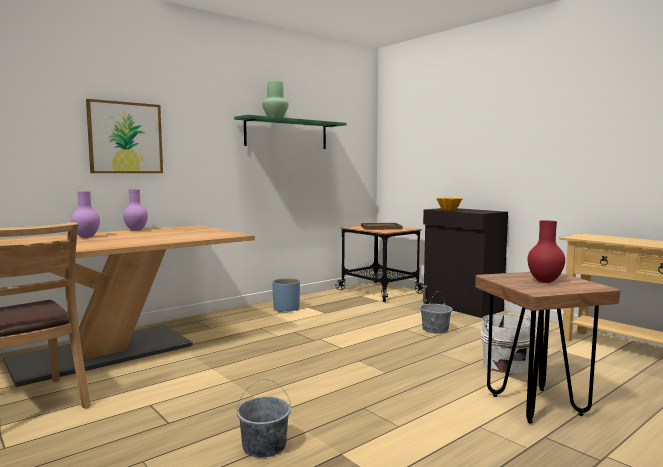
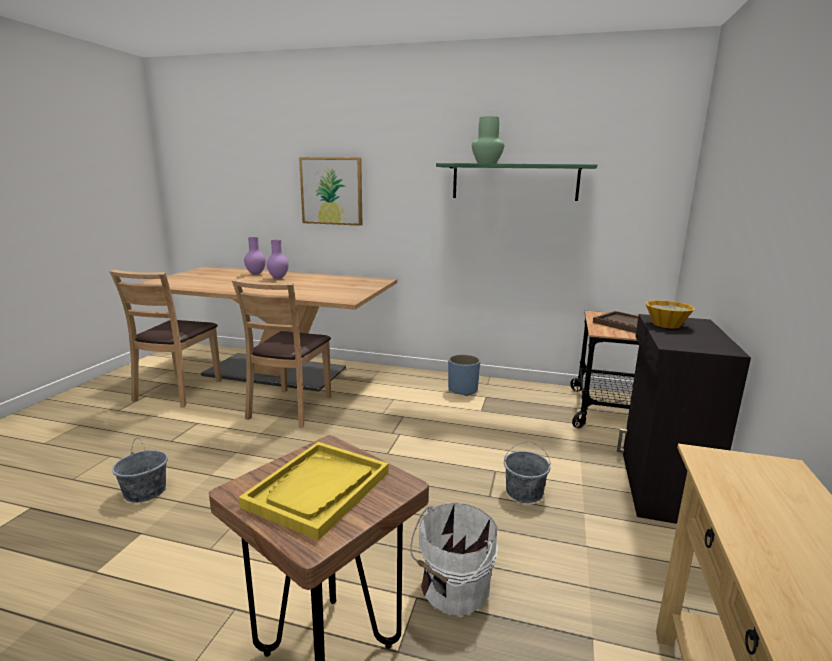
camera: 55 degrees right, 10 degrees up
purple vase [123,189,148,231] -> purple vase moved to [244,237,266,275]
red vase [528,220,565,283] -> yellow tray [239,442,388,541]
none -> brown chair [232,279,331,427]

